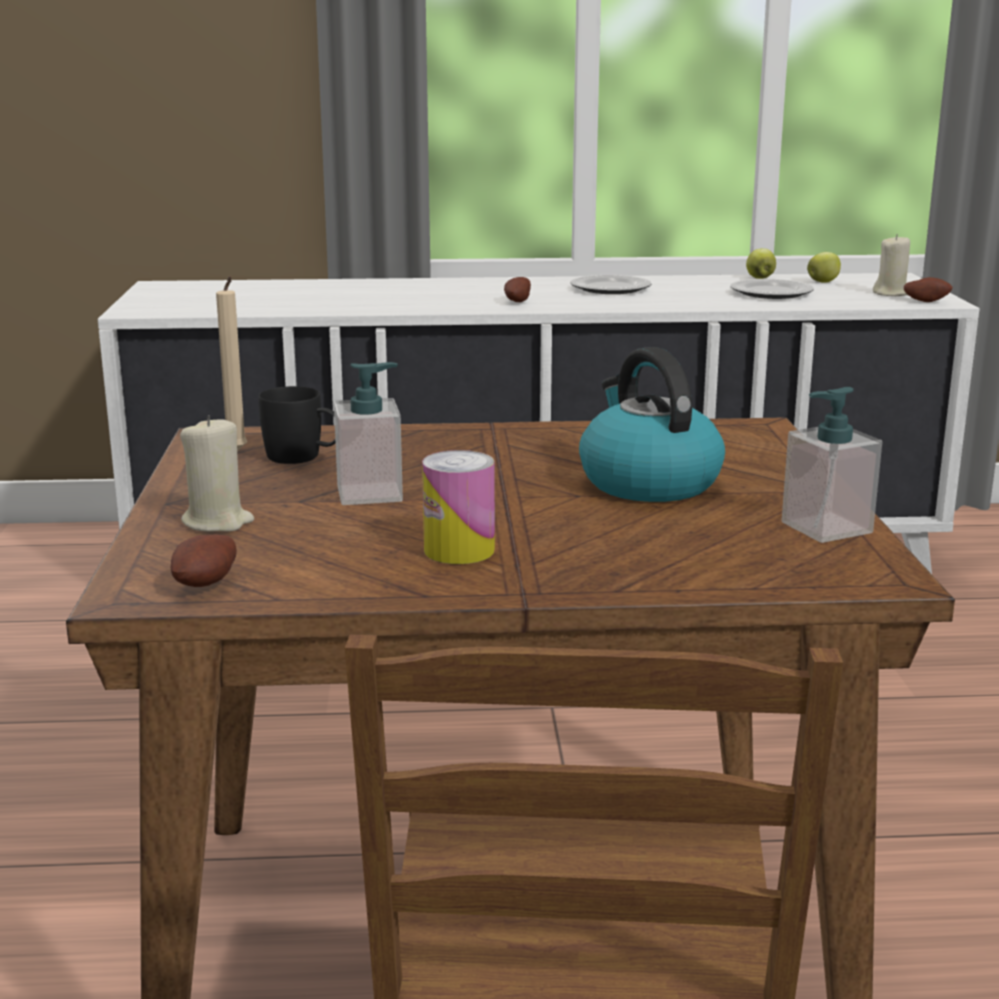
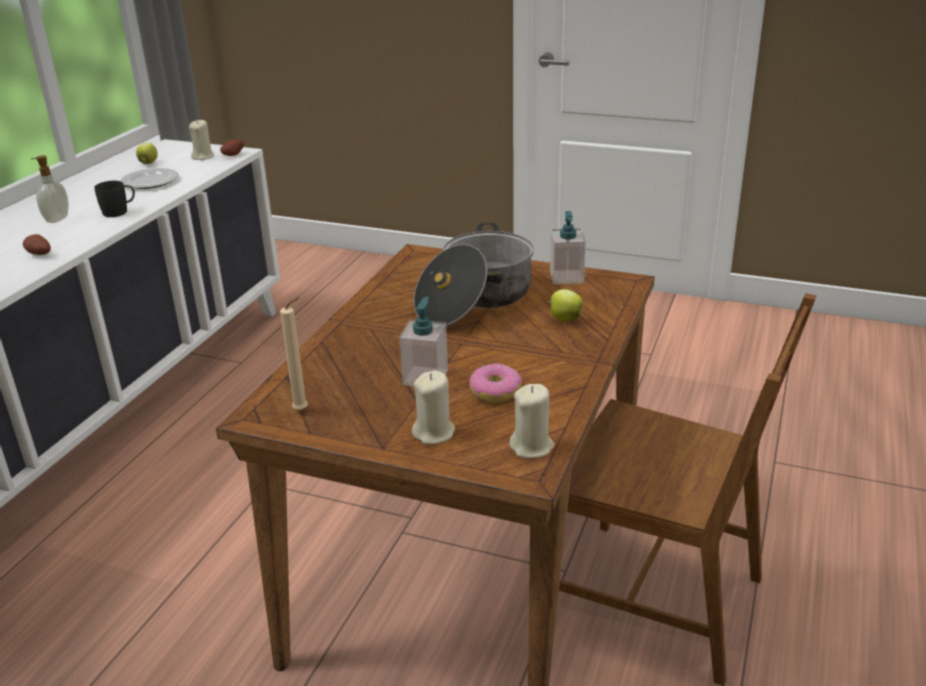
camera: 65 degrees left, 10 degrees up
potato [171,534,237,587] -> beige candle [509,384,555,458]
black mug [259,386,335,464] -> black mug moved to [94,181,135,217]
can [422,450,495,564] -> none
plate [570,275,652,294] -> soap dispenser [31,155,69,223]
kettle [579,347,725,502] -> cooking pot [414,223,534,326]
apple [746,248,776,279] -> apple moved to [548,289,583,321]
none -> donut [469,363,522,403]

